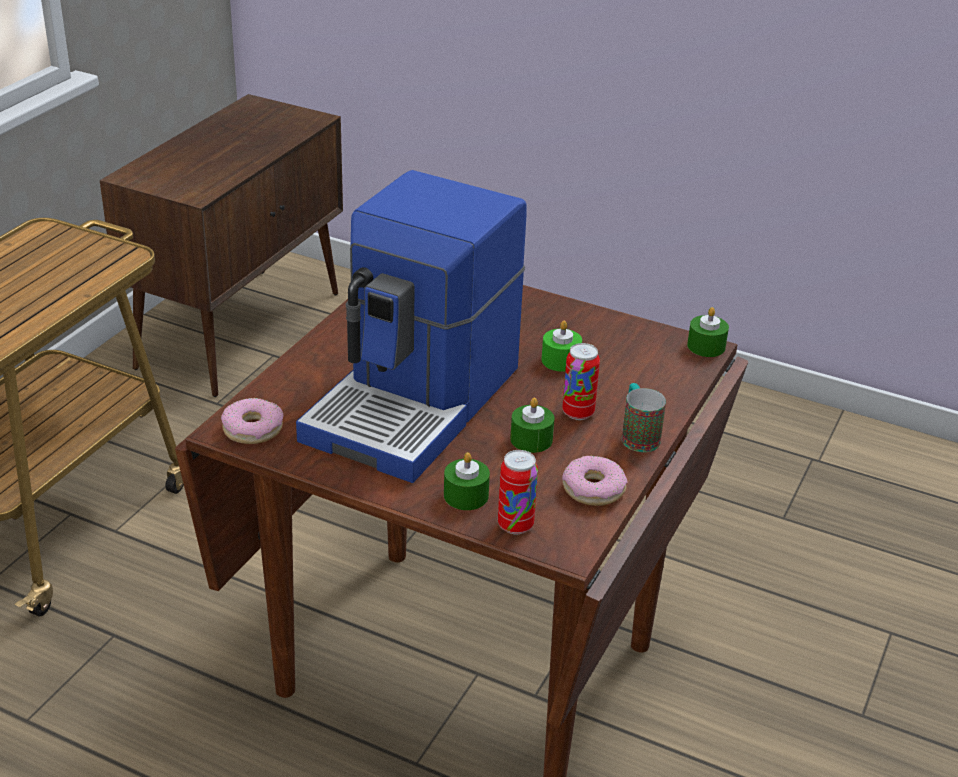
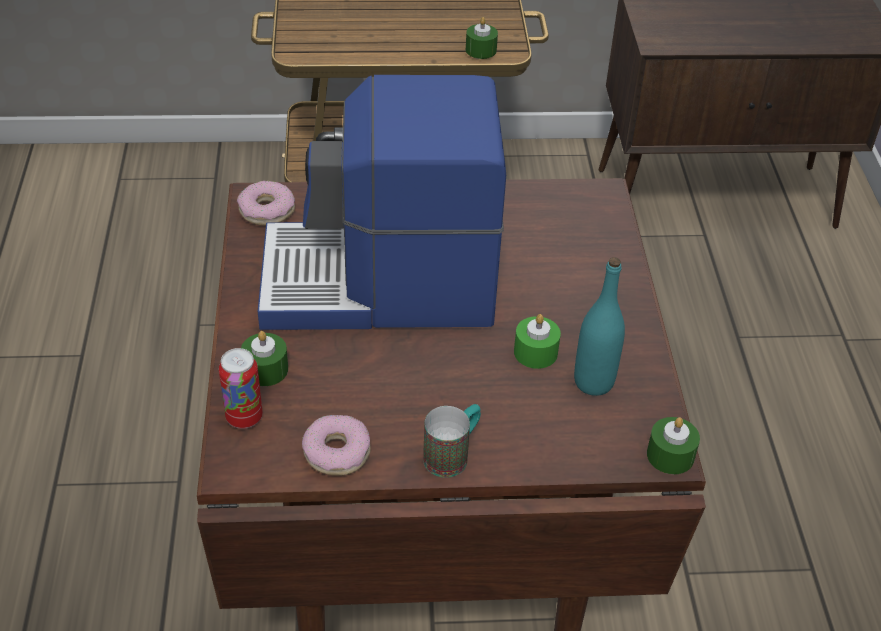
camera: 60 degrees right, 10 degrees up
green candle [510,398,554,453] -> green candle moved to [466,17,498,59]
can [562,343,600,420] -> none
none -> turquoise bottle [574,257,625,396]

